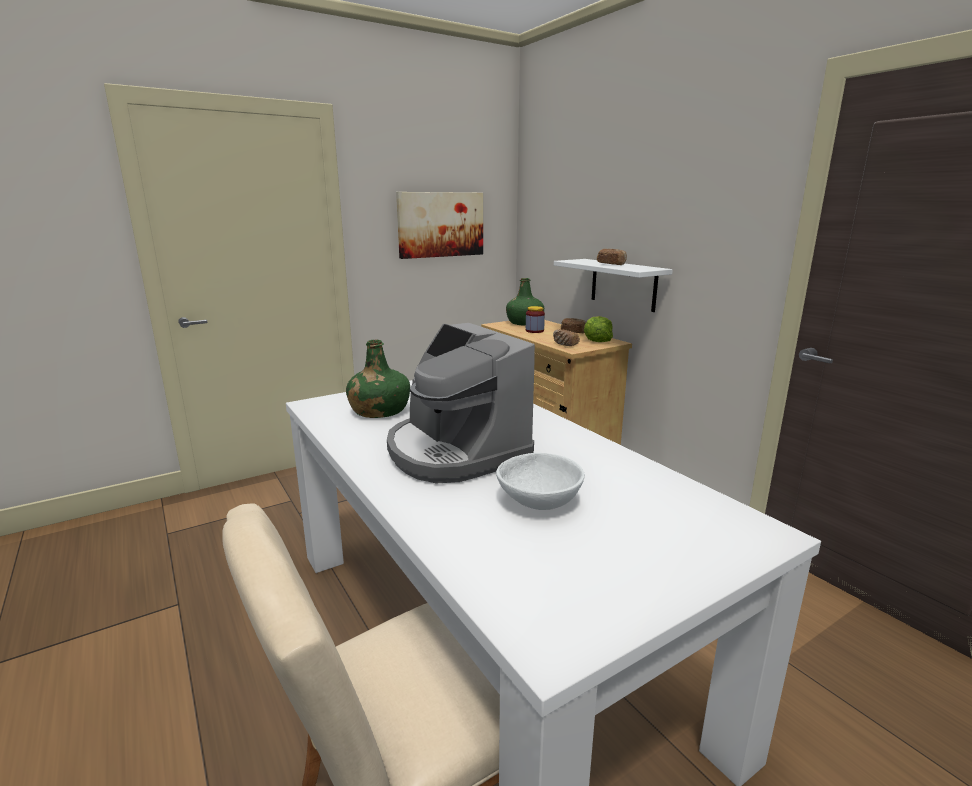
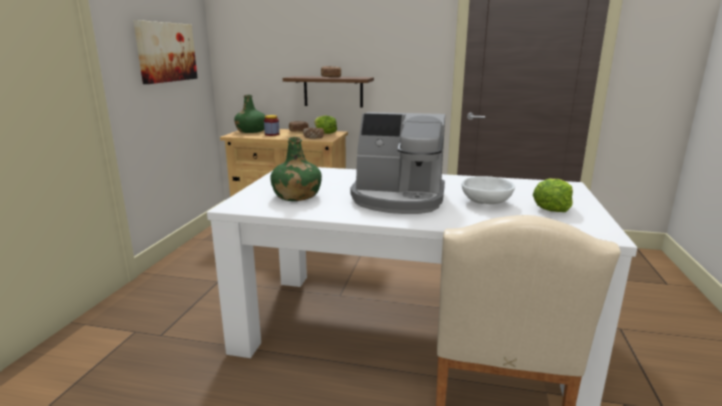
camera: 45 degrees left, 0 degrees up
white shelf [554,259,673,312] -> brown shelf [283,76,374,108]
none -> lettuce [533,179,573,212]

